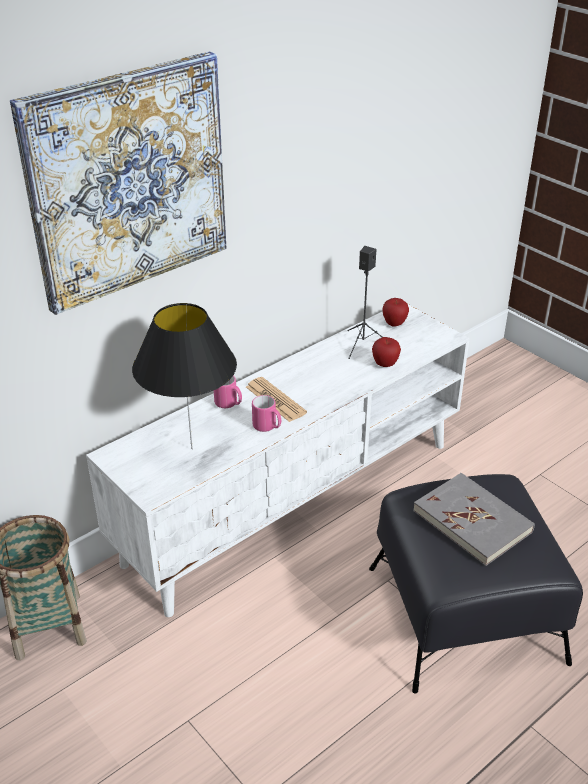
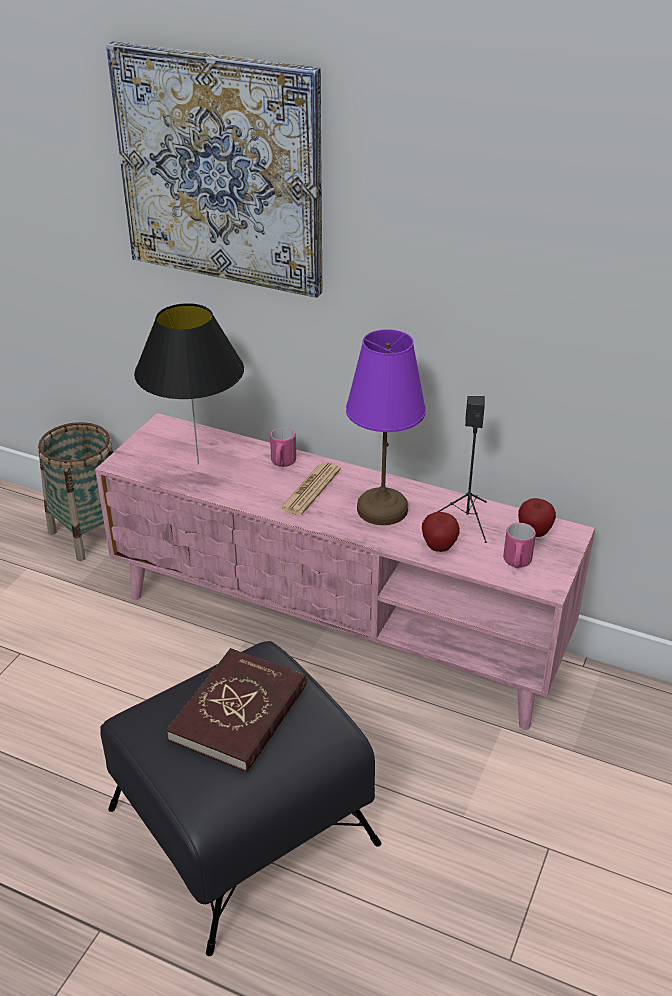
camera: 65 degrees right, 0 degrees up
white tv stand [86,304,470,617] -> pink tv stand [95,413,595,730]
pink mug [252,395,281,432] -> pink mug moved to [503,523,536,568]
grey book [413,473,535,566] -> red book [166,648,307,772]
none -> purple table lamp [346,329,426,525]

